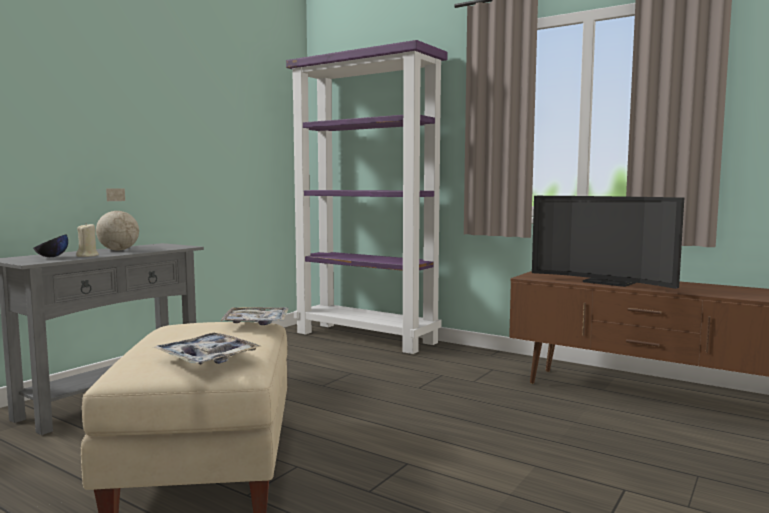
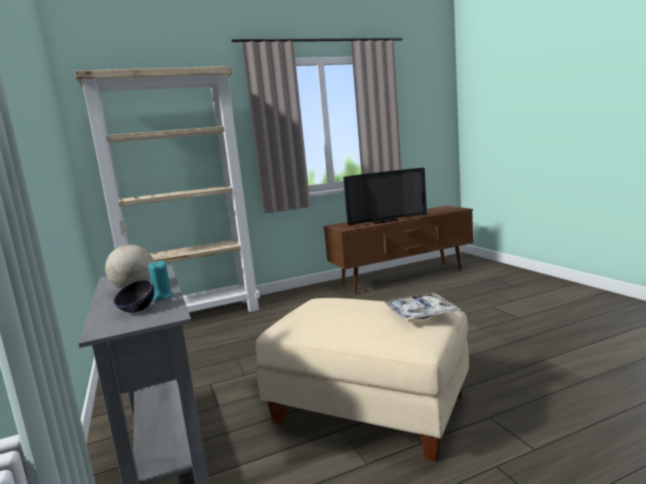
camera: 55 degrees left, 5 degrees up
beige candle [76,224,99,257] -> turquoise candle [148,261,173,301]
tray [221,307,289,325] -> none
purple bookcase [286,40,448,354] -> beige bookcase [74,66,260,312]

